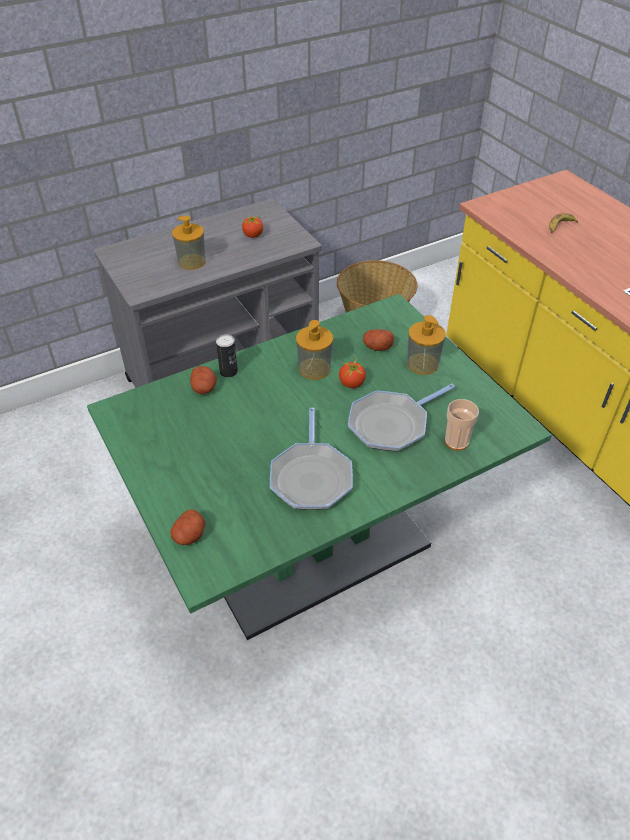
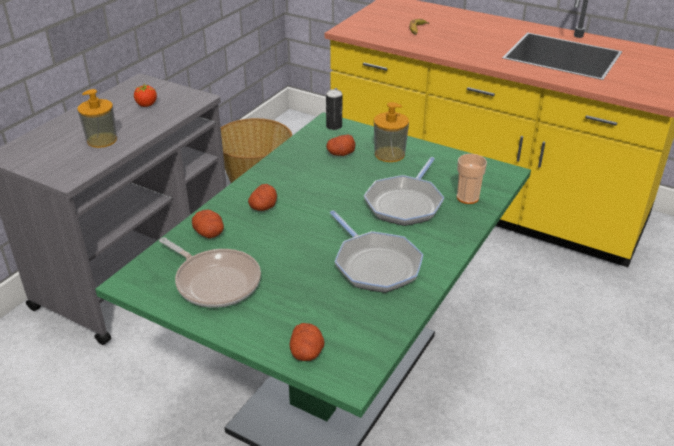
camera: 30 degrees left, 10 degrees down
can [216,334,238,378] -> can moved to [326,89,342,130]
soap dispenser [296,320,333,380] -> none
tomato [339,358,366,388] -> none
none -> frying pan [159,237,261,308]
none -> potato [248,184,277,211]

